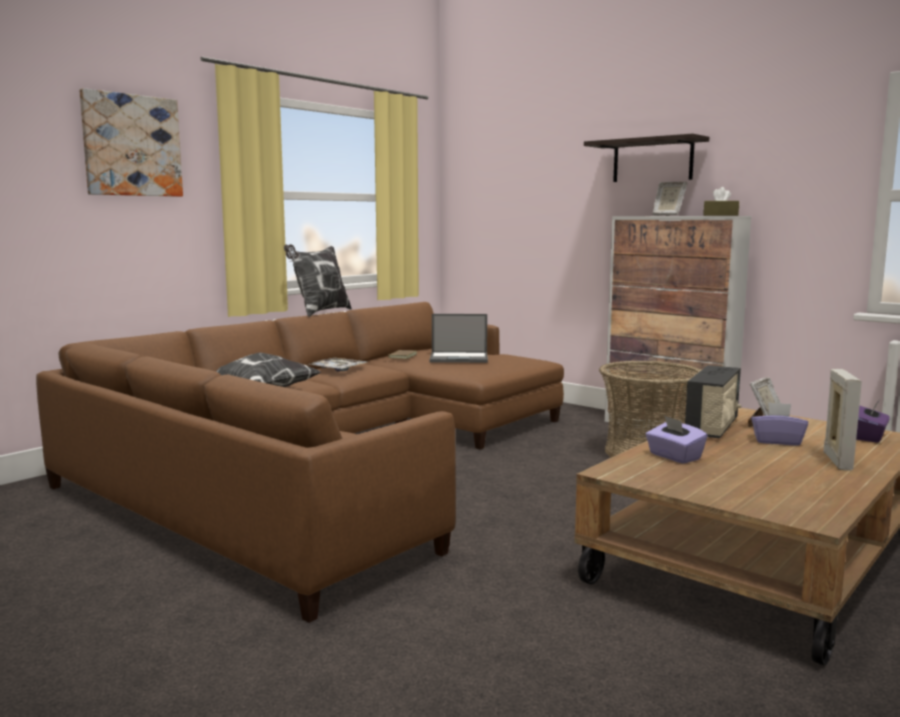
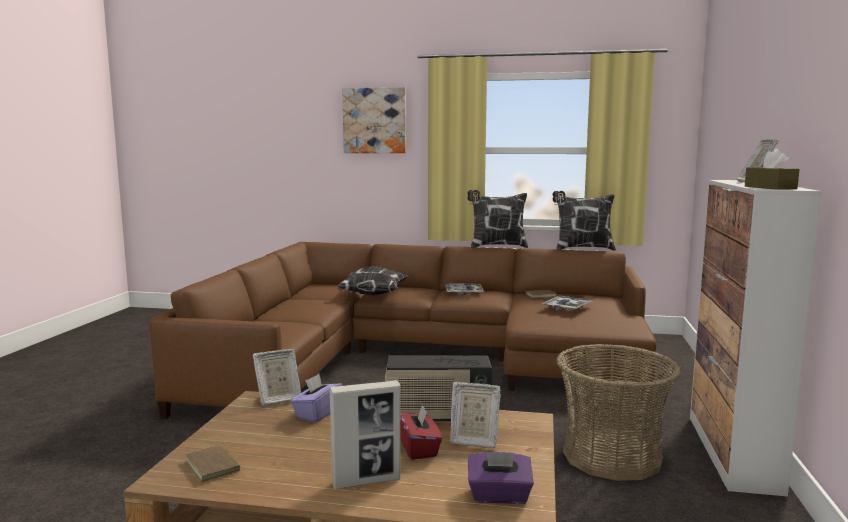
camera: 60 degrees right, 0 degrees up
laptop [430,314,488,363] -> tray [542,295,593,310]
shelf [584,134,709,182] -> none
purple tissue box [751,402,808,446] -> red tissue box [400,404,442,460]
none -> brown book [185,442,240,482]
none -> picture frame [253,349,301,406]
none -> pillow [552,191,616,251]

